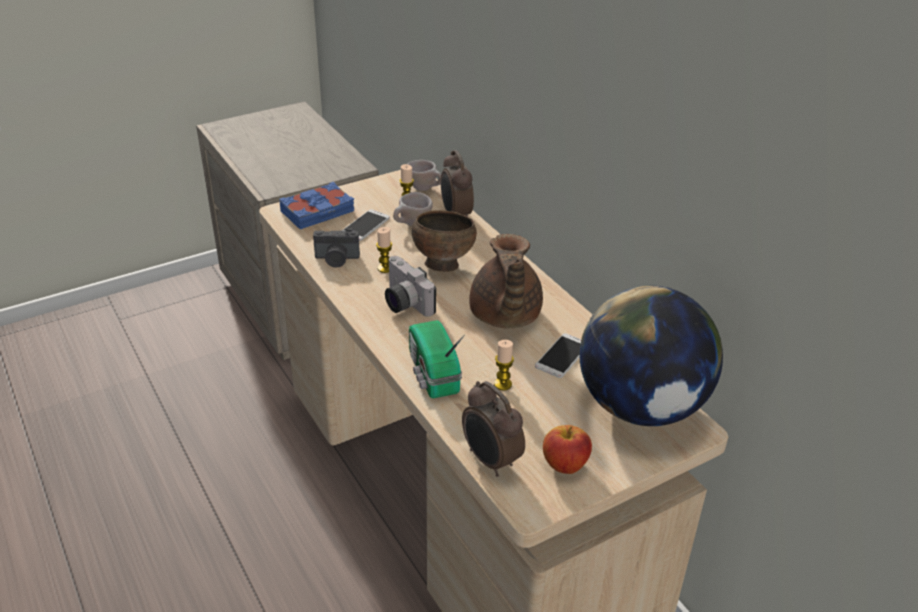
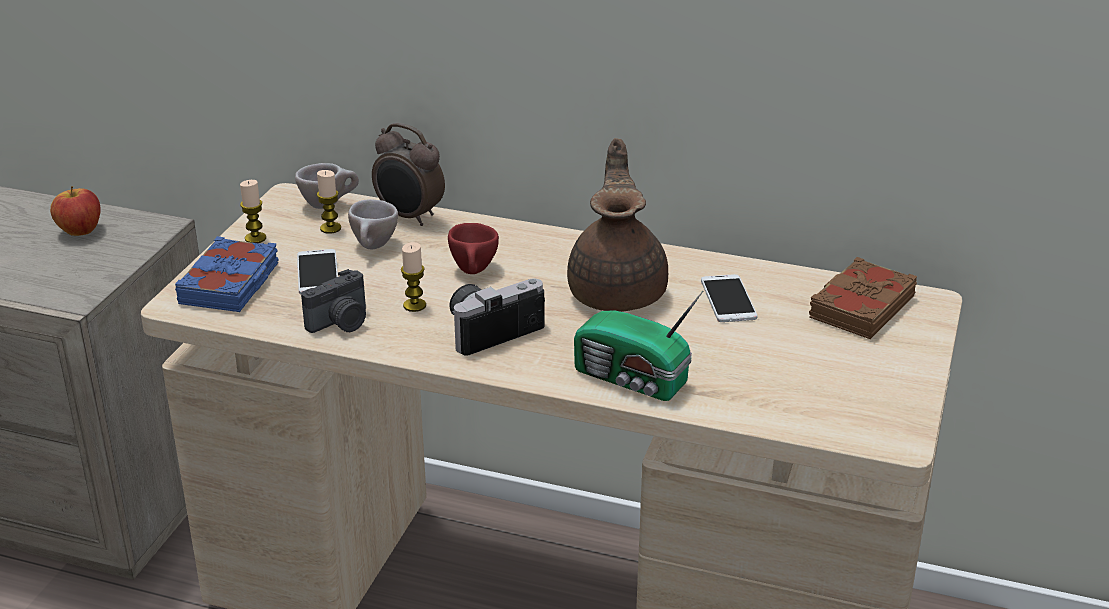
camera: 40 degrees left, 5 degrees down
camera [385,256,436,317] -> camera turned 135 degrees clockwise [449,278,545,356]
brown bowl [411,210,477,272] -> red cup [448,223,499,274]
alarm clock [462,381,525,477] -> none
brown teapot [469,234,543,328] -> brown teapot turned 135 degrees counterclockwise [567,138,668,312]
candle [494,340,514,391] -> candle moved to [240,180,266,243]
apple [543,425,592,474] -> apple moved to [50,186,101,236]
globe [579,286,723,426] -> brown book [809,257,917,339]

